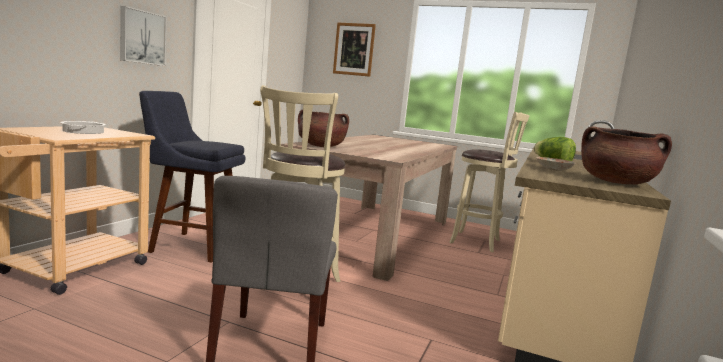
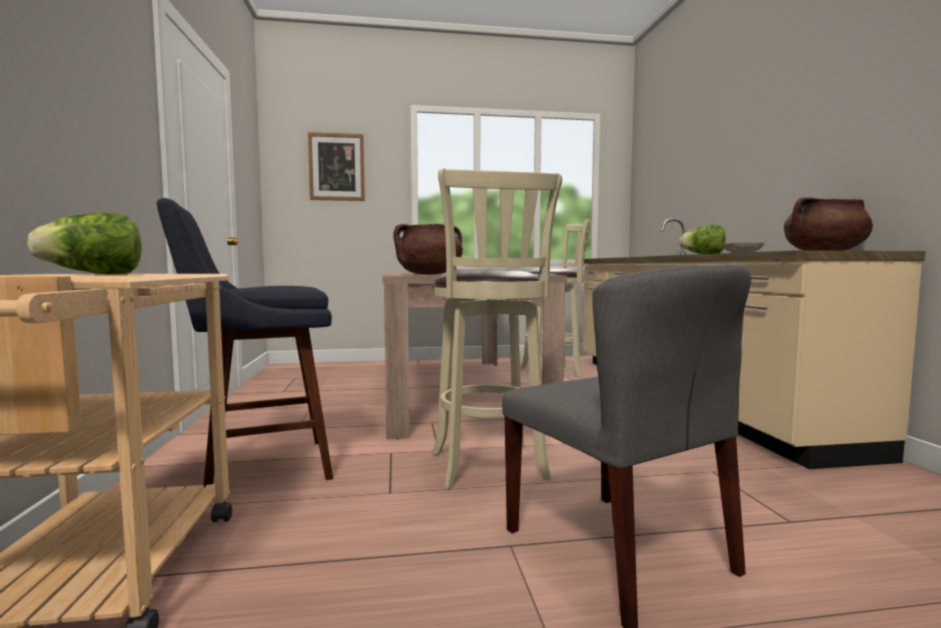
camera: 30 degrees left, 5 degrees down
cooking pot [60,121,106,134] -> lettuce [27,212,141,274]
picture [120,6,167,66] -> none

